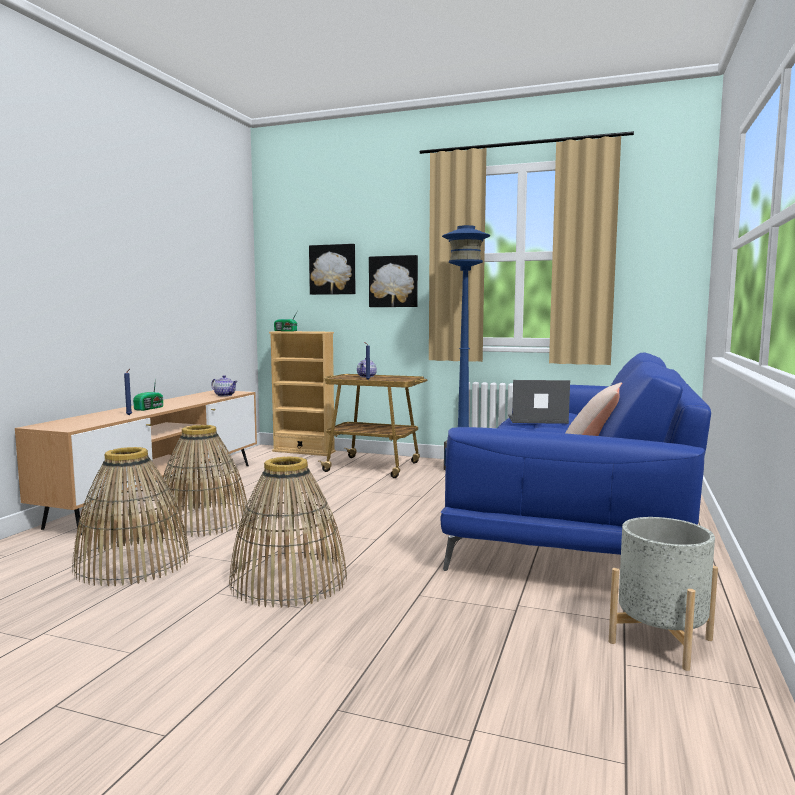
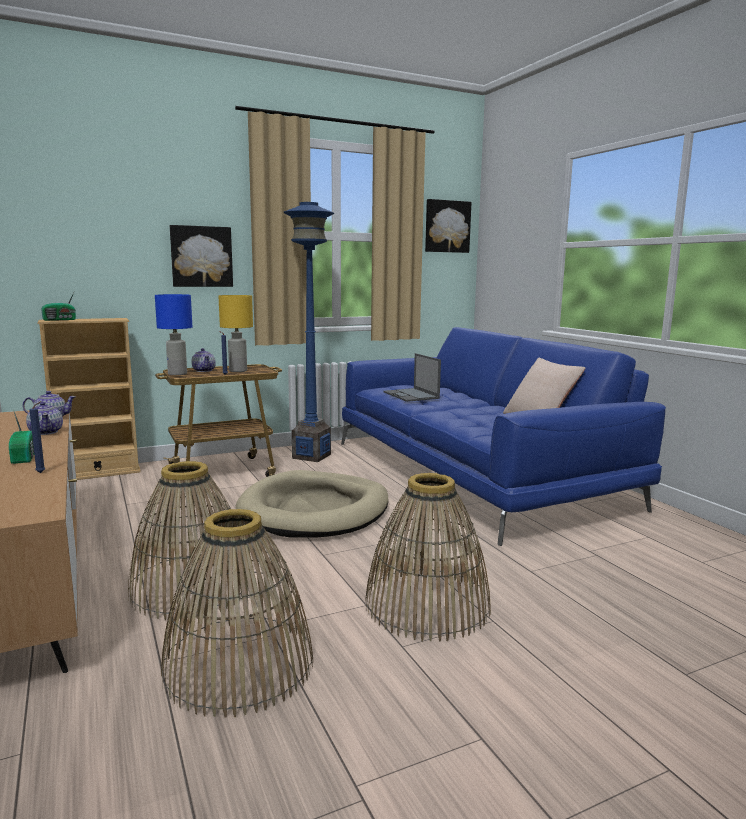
camera: 45 degrees left, 5 degrees up
picture [309,244,355,295] -> picture moved to [425,199,471,253]
laptop [508,380,570,424] -> laptop turned 75 degrees counterclockwise [383,353,441,402]
grey planter [609,517,718,671] -> none
none -> teapot [26,402,63,435]
none -> blue table lamp [155,294,192,375]
none -> yellow table lamp [218,295,253,372]
none -> beige dog bed [236,470,388,538]

